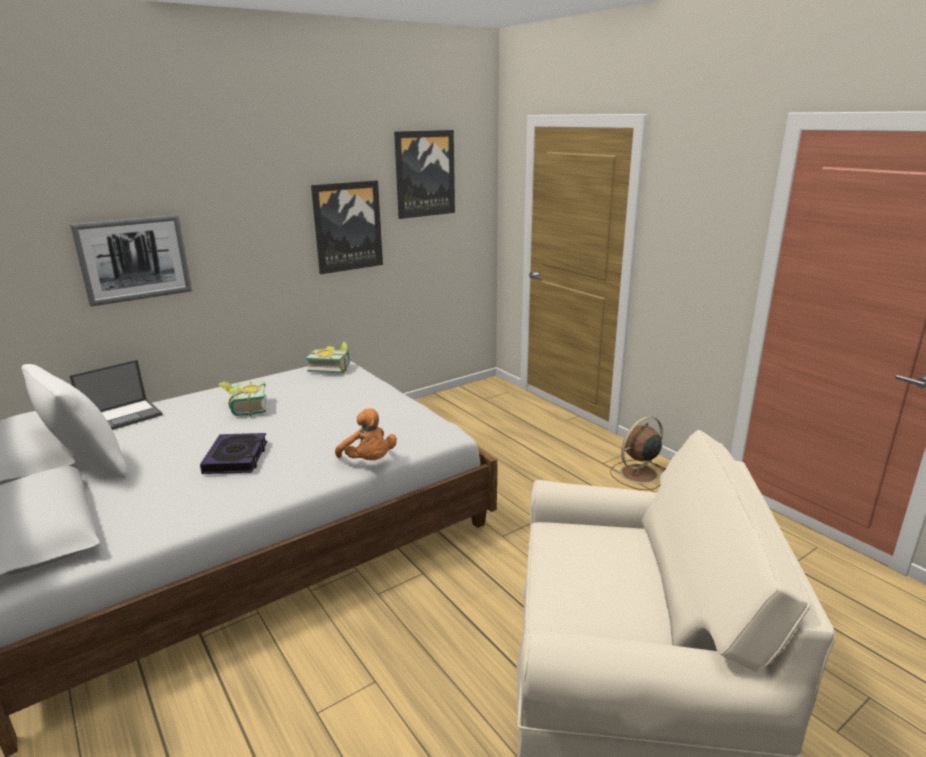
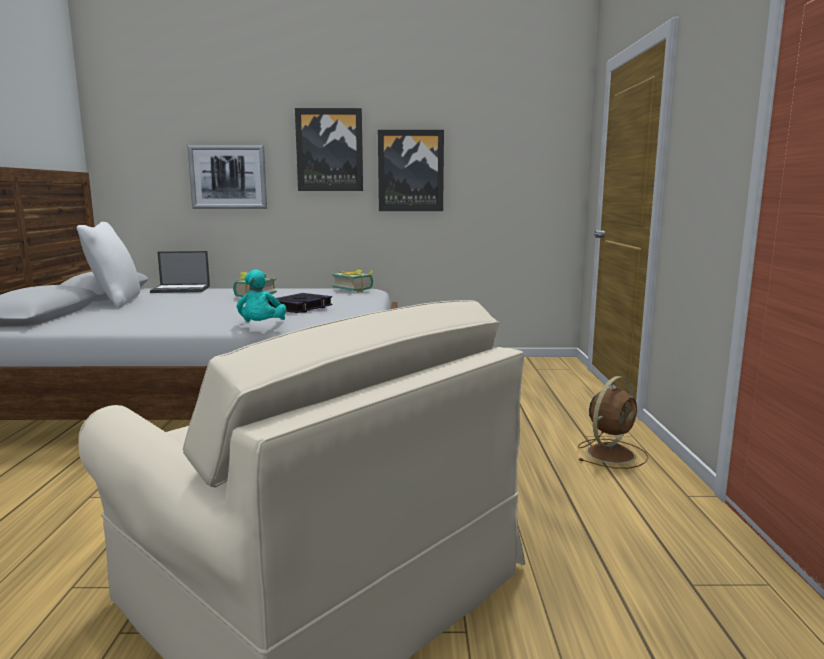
camera: 35 degrees right, 10 degrees down
book [200,433,267,474] -> book moved to [268,293,332,313]
orange plush toy [335,408,397,460] -> turquoise plush toy [237,270,287,322]
picture [394,130,455,219] -> picture moved to [295,108,363,191]
brown fan [610,416,666,490] -> brown fan turned 135 degrees clockwise [578,376,649,469]

